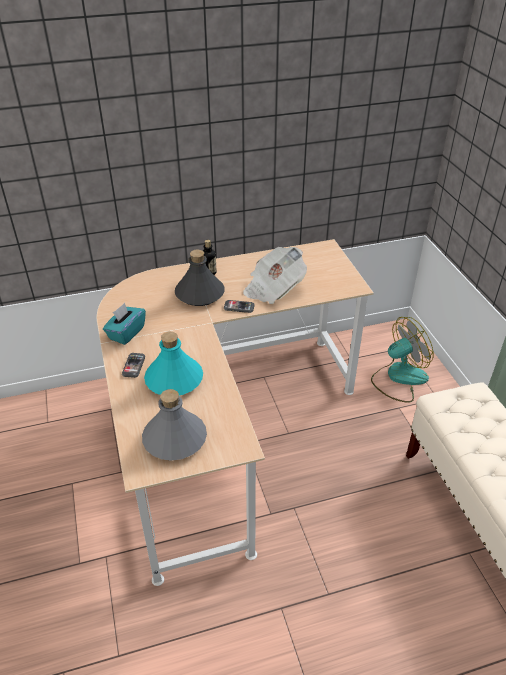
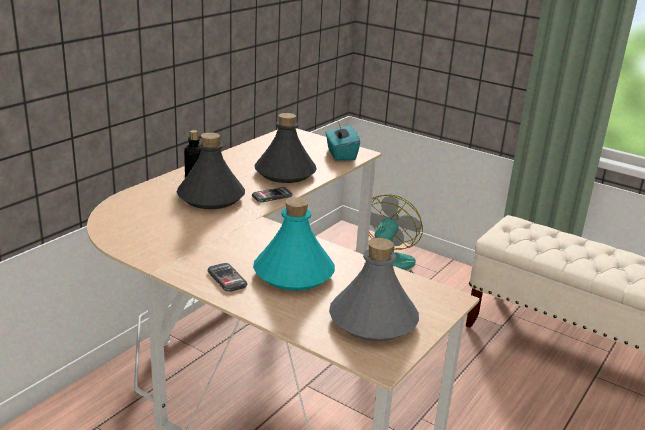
camera: 40 degrees left, 15 degrees down
turquoise tissue box [103,303,146,345] -> turquoise tissue box moved to [325,122,360,161]
newspaper [243,247,307,304] -> grey bottle [254,113,317,183]

